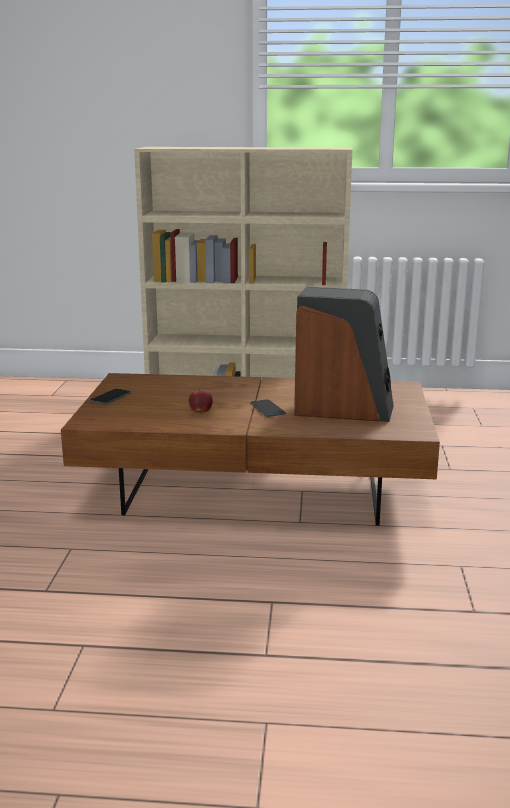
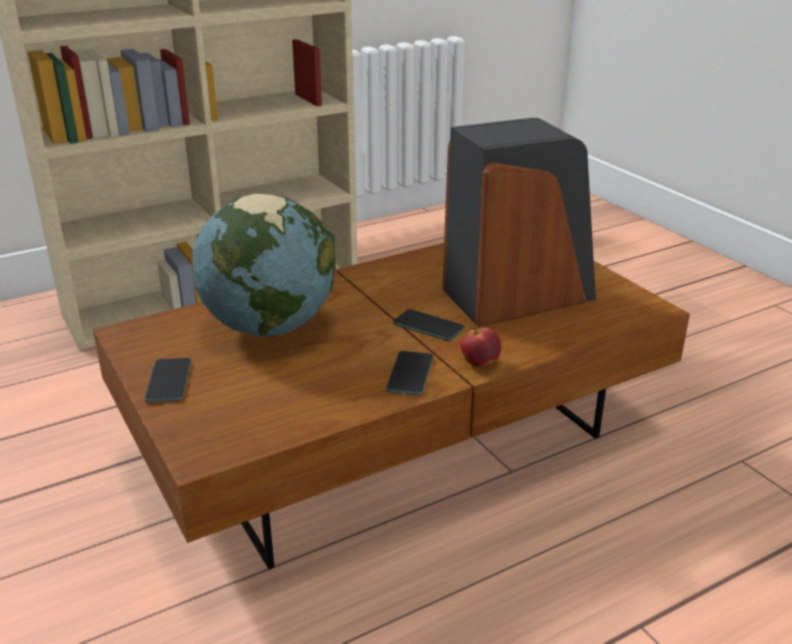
camera: 35 degrees left, 10 degrees up
apple [189,388,213,413] -> apple moved to [460,327,501,367]
none -> globe [193,194,335,337]
none -> phone [386,351,433,395]

